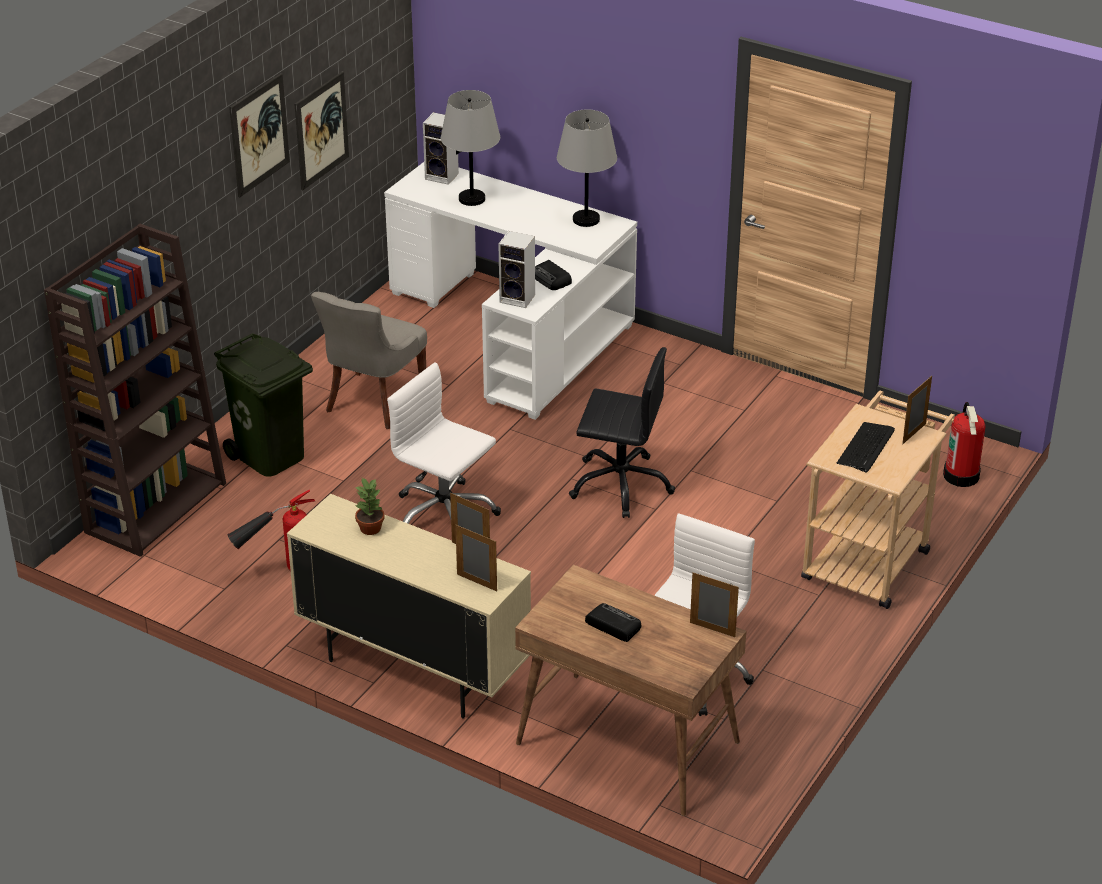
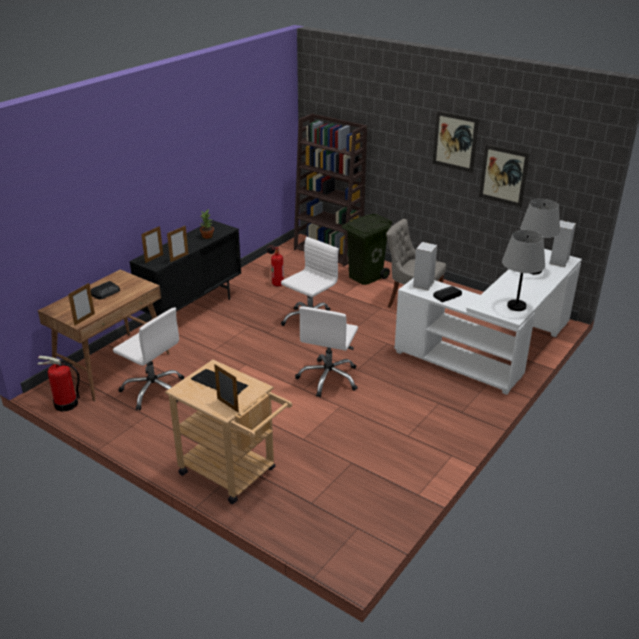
camera: 95 degrees right, 5 degrees down
beige cabinet [287,494,531,719] -> black cabinet [129,220,241,316]
black office chair [569,347,675,518] -> white office chair [295,306,358,397]
fire extinguisher [943,402,985,487] -> fire extinguisher moved to [37,356,80,412]

